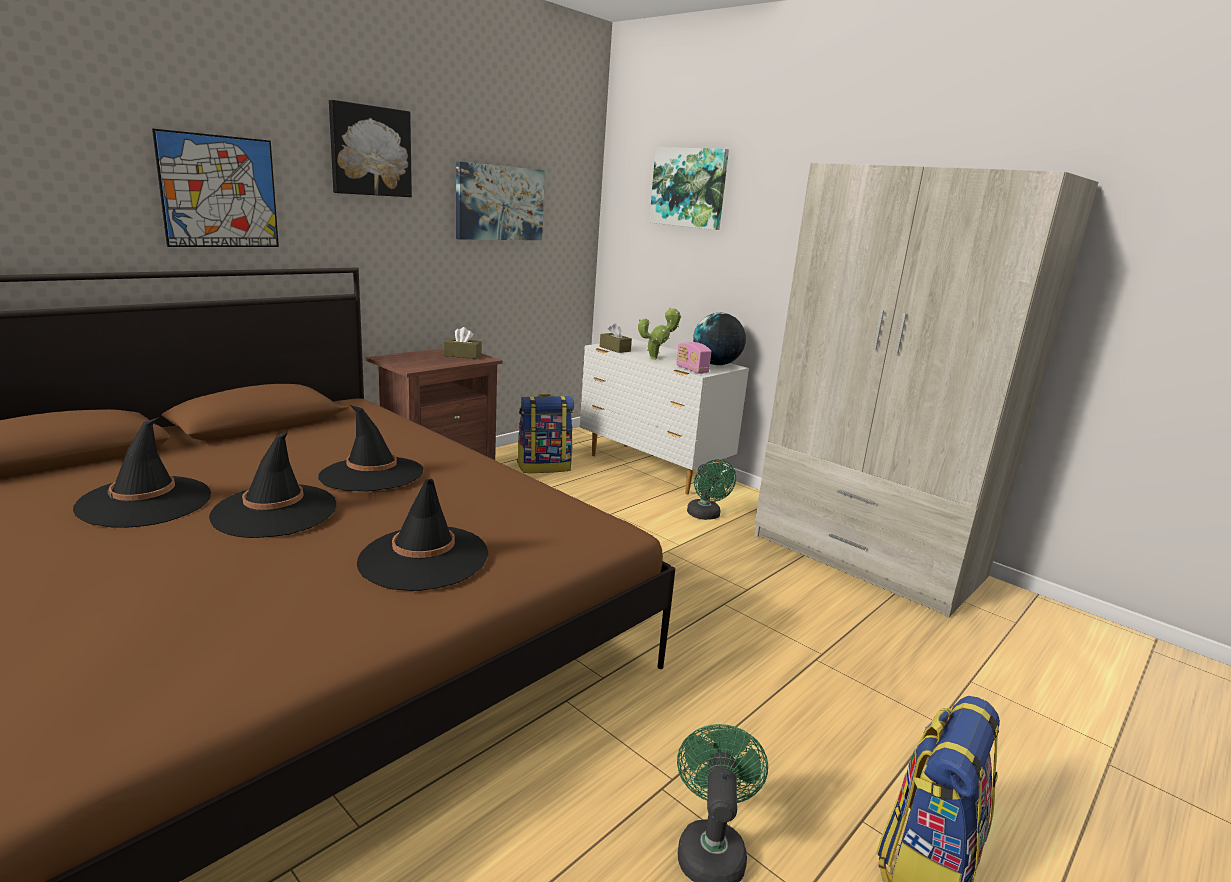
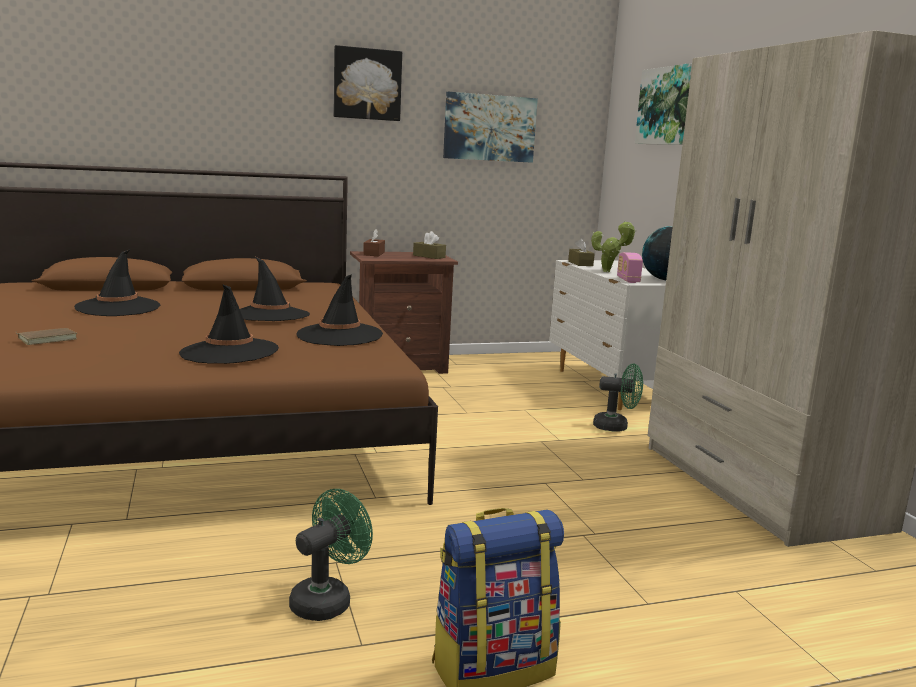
camera: 30 degrees right, 5 degrees down
picture [152,129,279,247] -> none
black hat [209,433,336,538] -> black hat moved to [296,274,383,346]
backpack [517,394,574,473] -> none
green fan [687,459,736,520] -> green fan turned 90 degrees counterclockwise [593,364,643,431]
none -> brown book [15,328,77,345]
none -> brown tissue box [363,229,385,256]

